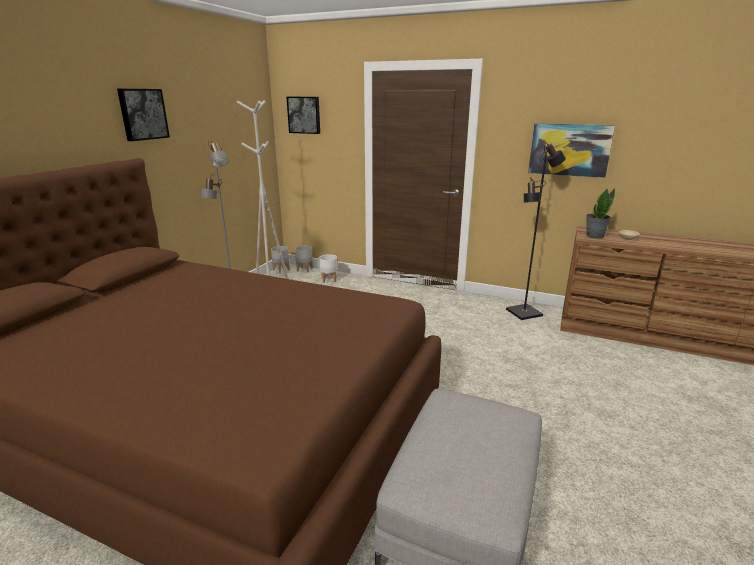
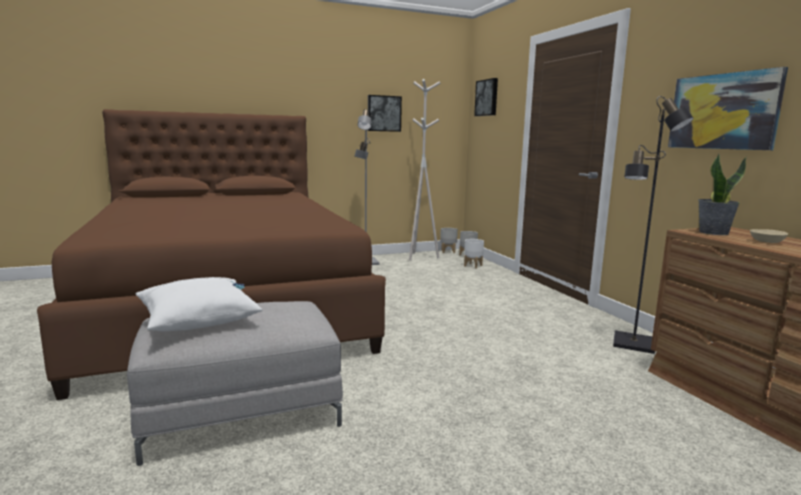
camera: 45 degrees right, 10 degrees down
picture [117,89,170,141] -> picture moved to [368,95,402,132]
none -> white pillow [136,277,262,331]

